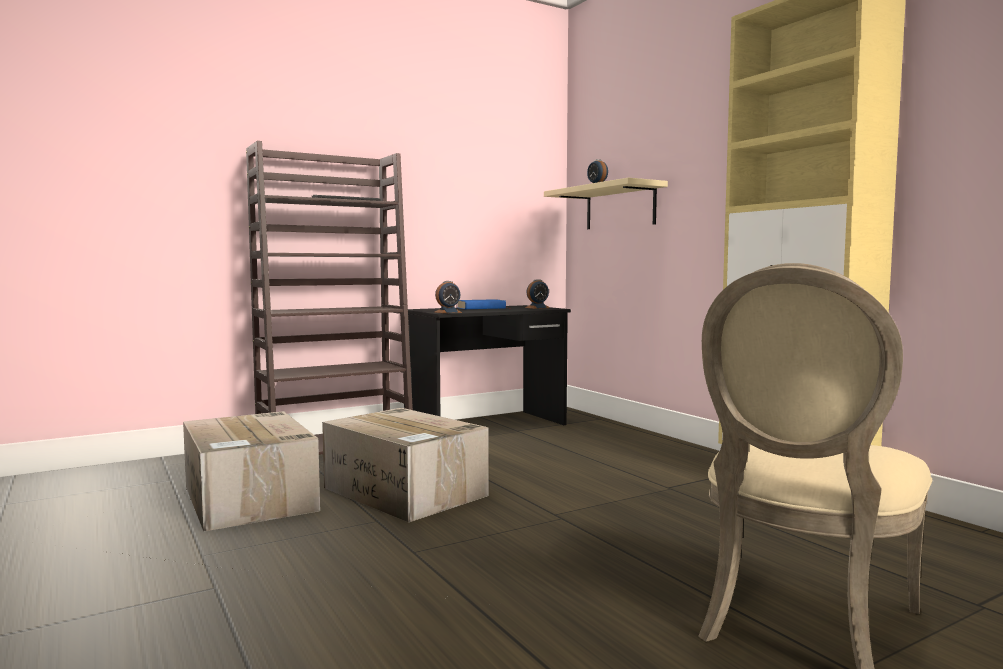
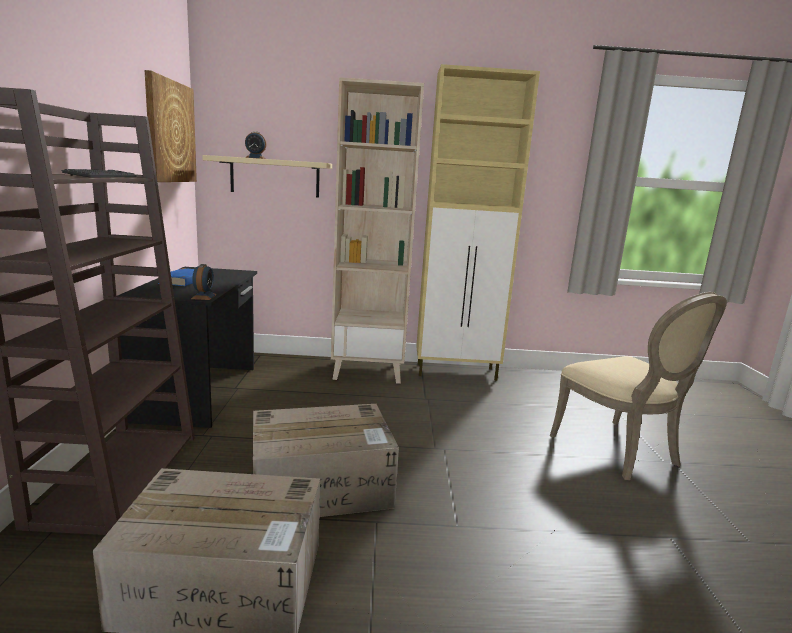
camera: 60 degrees left, 10 degrees up
alarm clock [525,279,550,309] -> none
none -> picture [145,70,197,182]
none -> beige bookcase [331,77,424,384]

